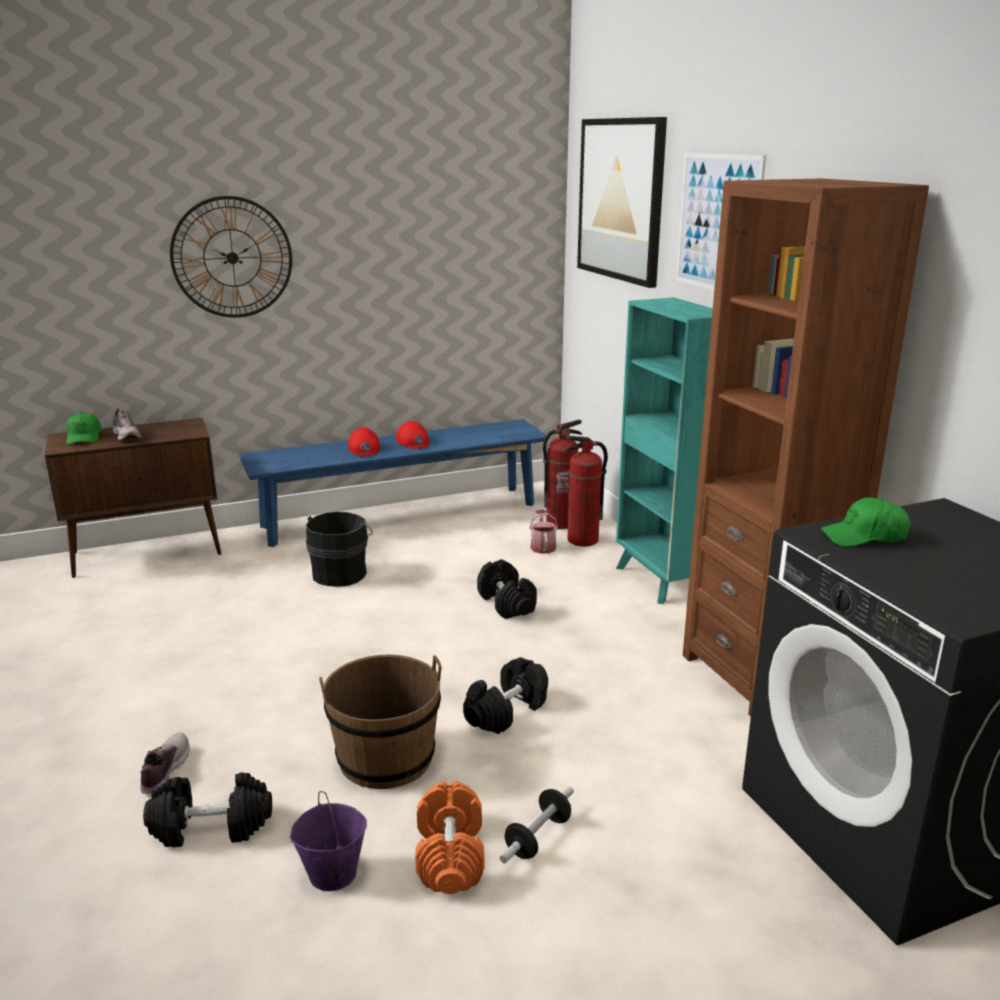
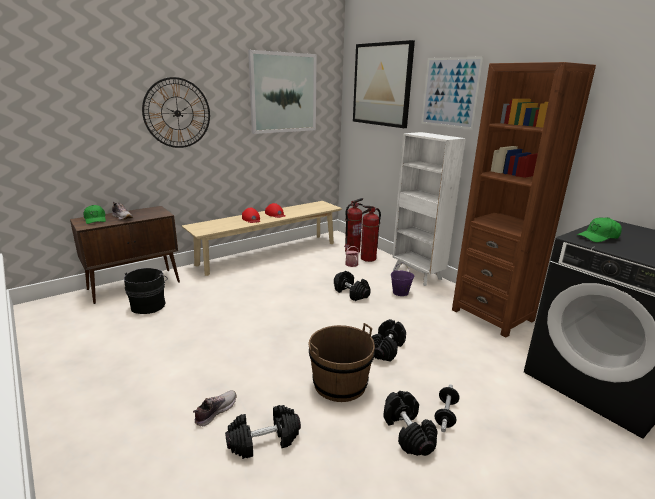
camera: 15 degrees left, 0 degrees up
shoe [140,733,190,794] -> shoe turned 45 degrees clockwise [193,390,236,426]
blue bench [238,419,549,547] -> beige bench [182,201,342,276]
purple bucket [290,791,367,891] -> purple bucket moved to [391,263,414,296]
black bucket [306,511,373,587] -> black bucket moved to [124,268,168,314]
orange dumbbell [415,781,484,894] -> black dumbbell [383,391,438,456]
turquoise bookcase [616,297,713,604] -> white bookcase [392,132,466,286]
none -> picture [248,50,317,134]

